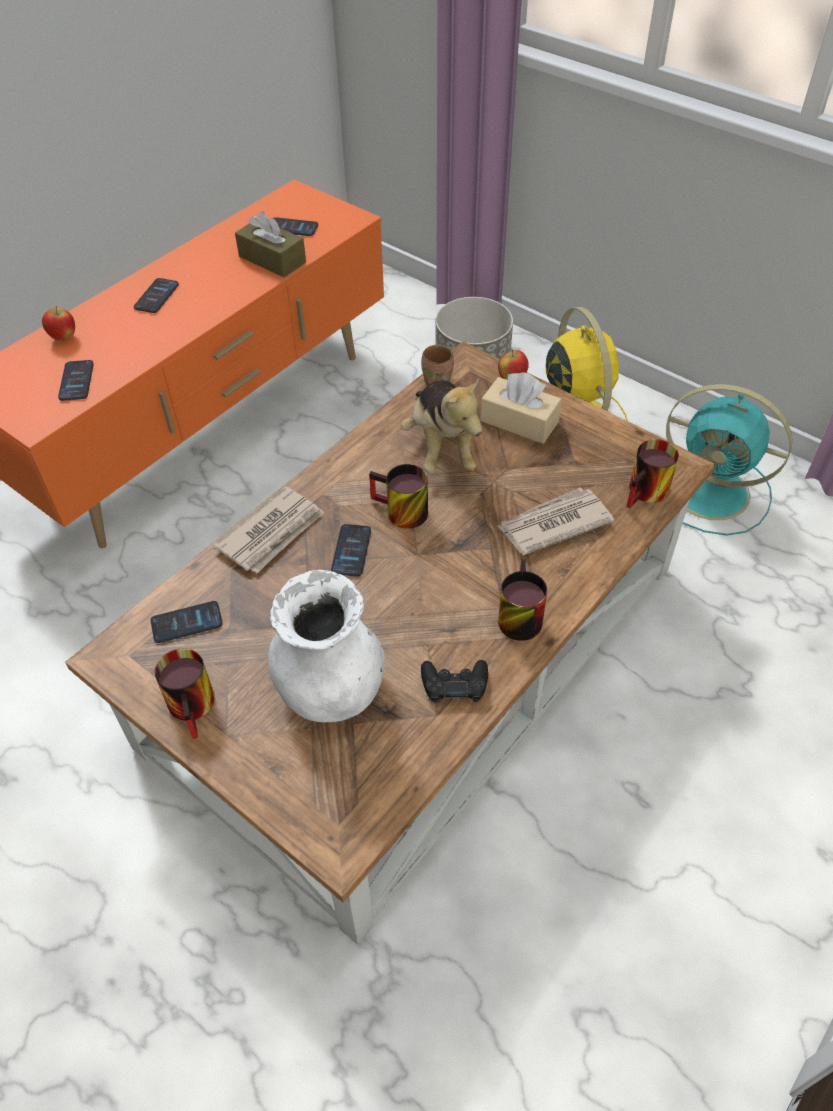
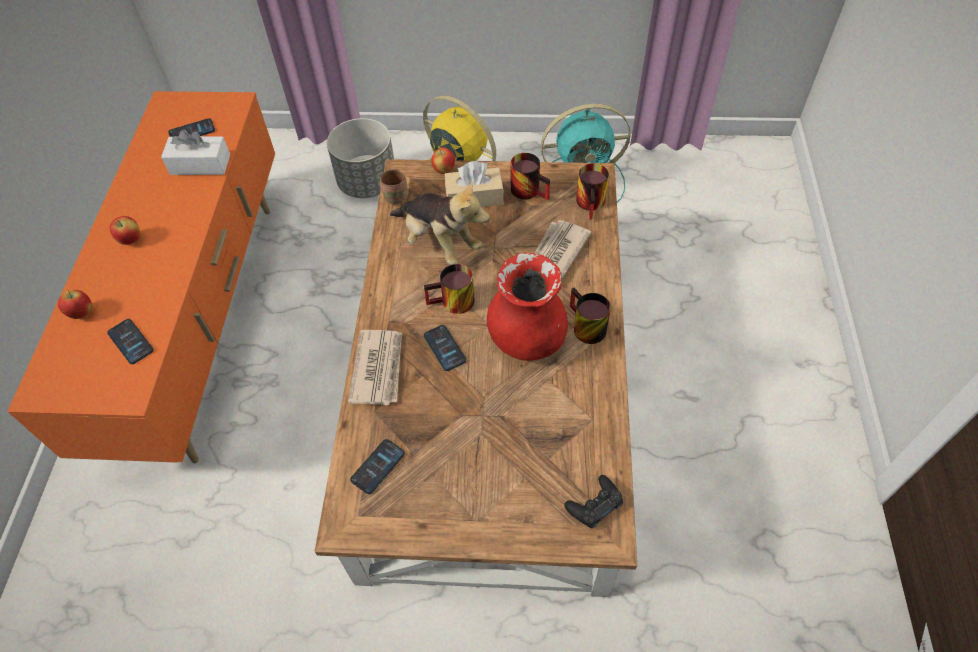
camera: 35 degrees left, 5 degrees up
phone [134,278,179,313] -> apple [110,216,140,245]
mug [155,648,215,739] -> mug moved to [511,153,550,200]
brown tissue box [235,212,306,278] -> white tissue box [161,129,230,175]
white vase [268,570,385,722] -> none
black game controller [421,660,488,703] -> black game controller moved to [564,475,623,529]
none -> red vase [487,253,568,361]

